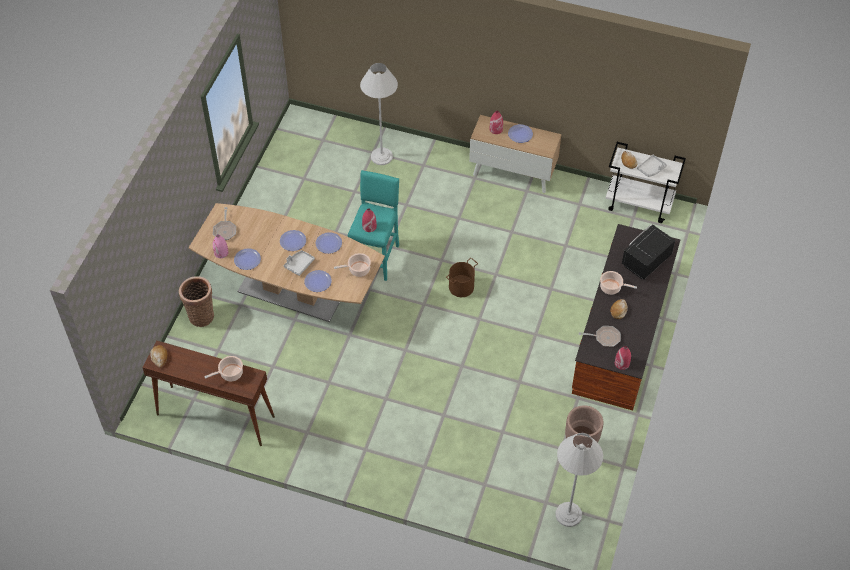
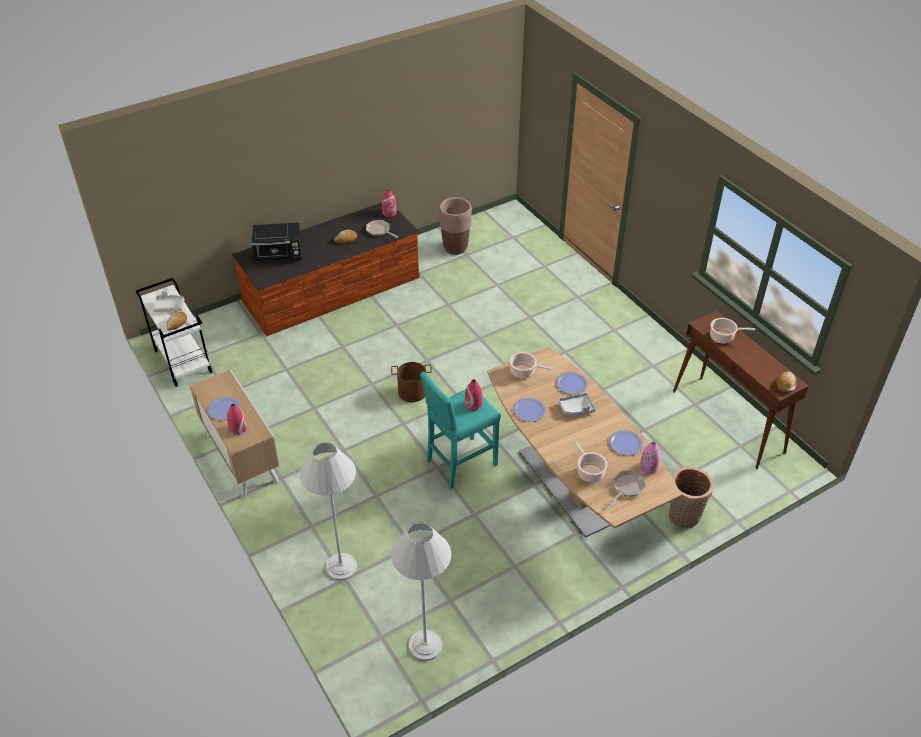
camera: 140 degrees left, 10 degrees down
plate [280,230,306,251] -> none
white floor lamp [555,433,603,527] -> white floor lamp moved to [391,522,451,661]
cooking pot [600,271,637,295] -> cooking pot moved to [573,440,608,483]

